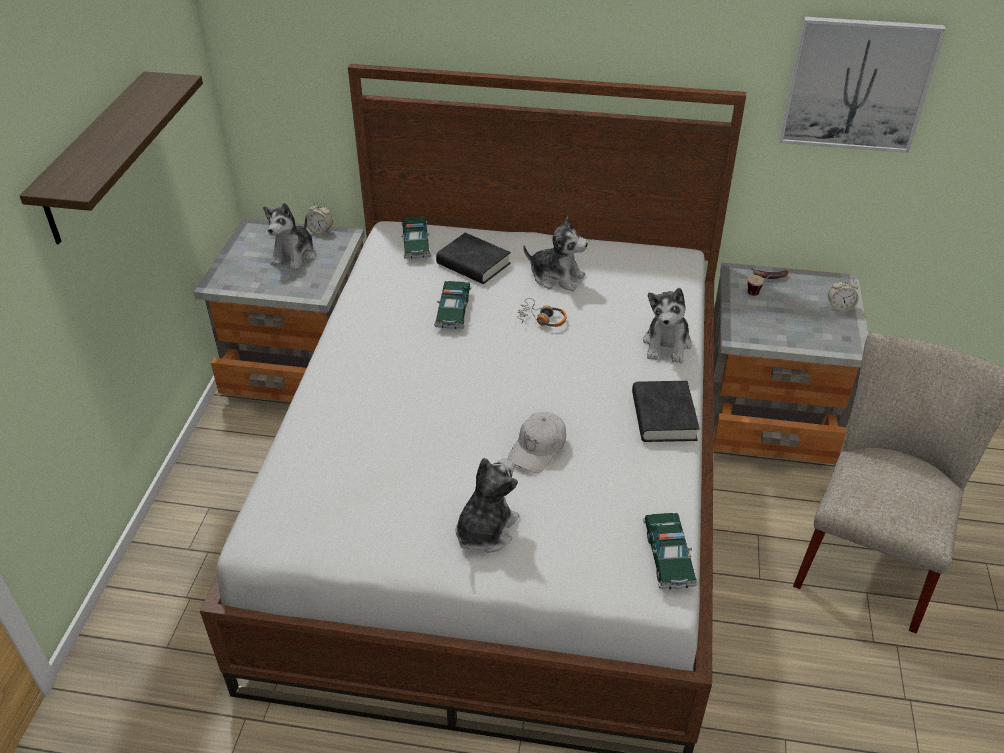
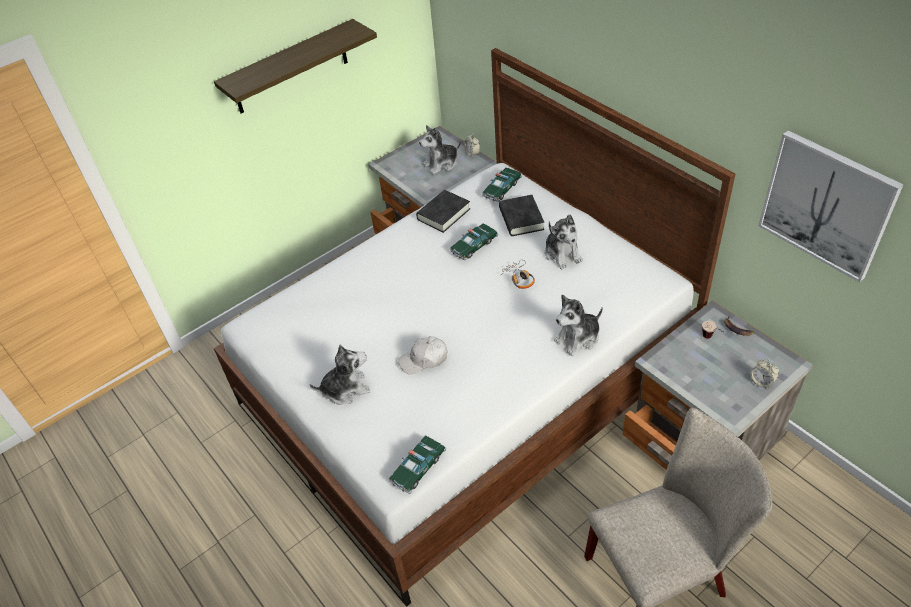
camera: 45 degrees right, 5 degrees up
black book [632,381,700,442] -> black book moved to [416,190,470,233]

